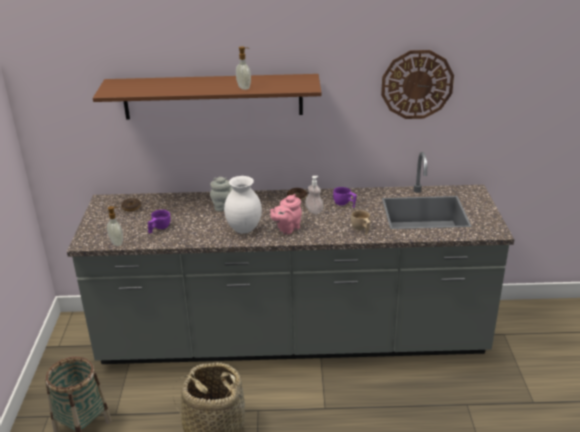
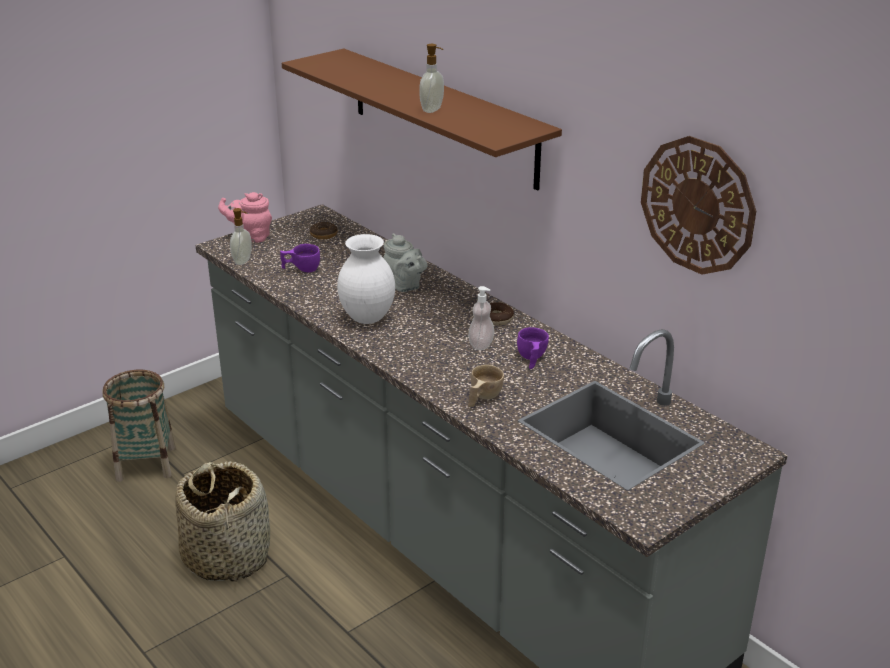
camera: 50 degrees right, 0 degrees up
pink teapot [270,194,302,235] -> pink teapot moved to [218,192,272,243]

